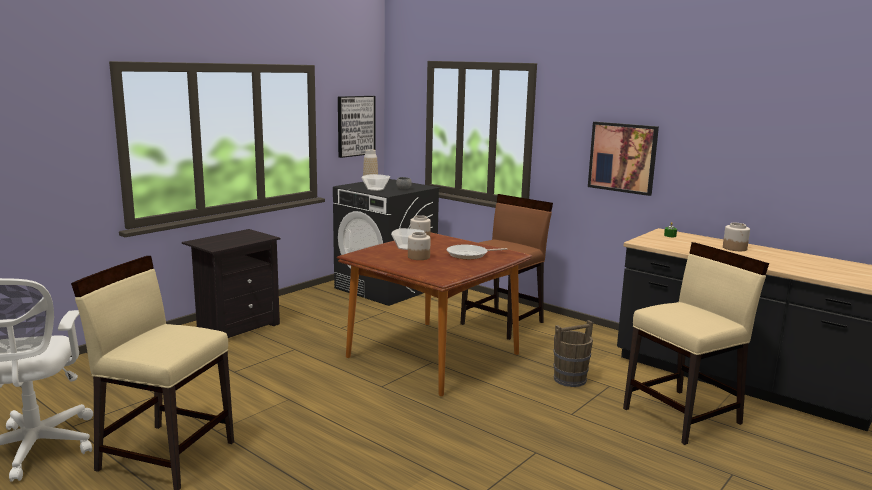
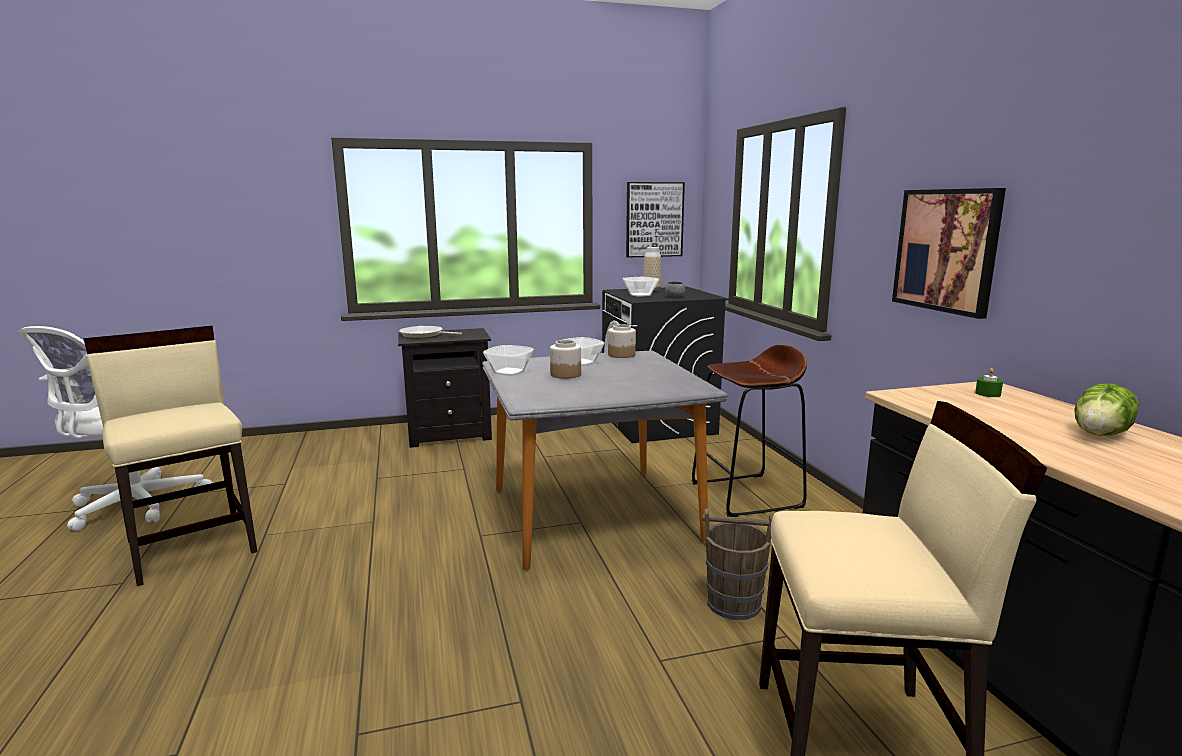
camera: 35 degrees right, 0 degrees up
brown dining table [337,232,532,396] -> grey dining table [482,350,728,570]
frying pan [447,245,507,259] -> frying pan moved to [399,326,462,338]
brown chair [461,194,553,340] -> brown stool [691,345,807,517]
jar [723,223,750,251] -> lettuce [1074,383,1139,436]
none -> bowl [483,345,534,376]

